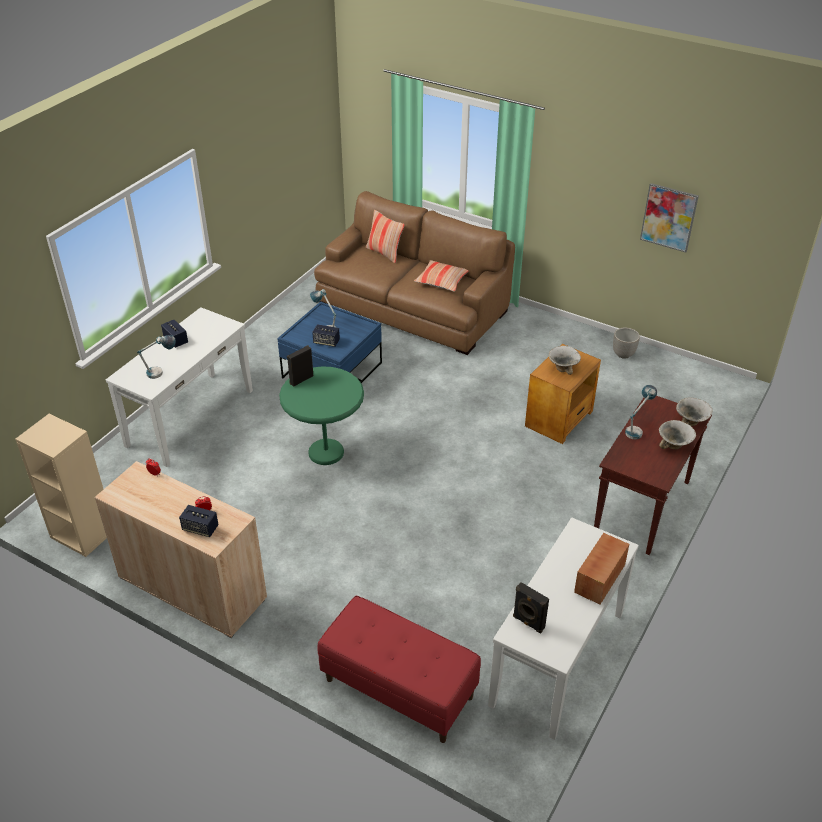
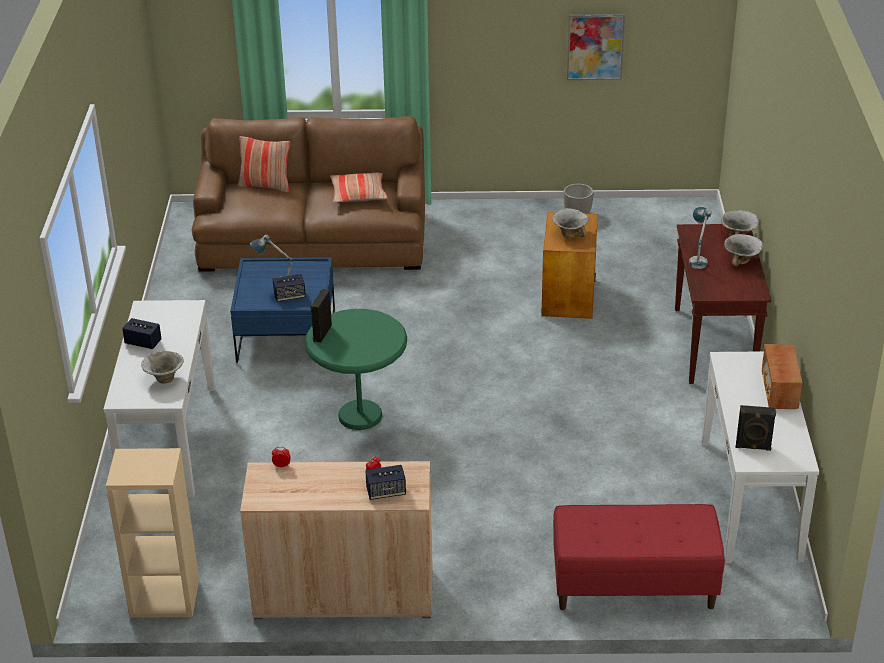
camera: 30 degrees left, 5 degrees down
table lamp [137,335,176,379] -> bowl [141,351,184,384]

